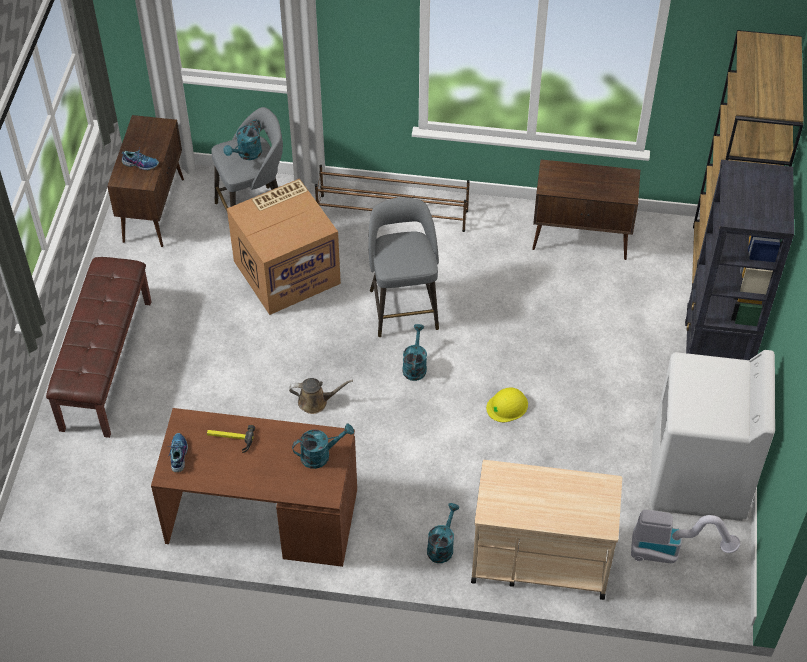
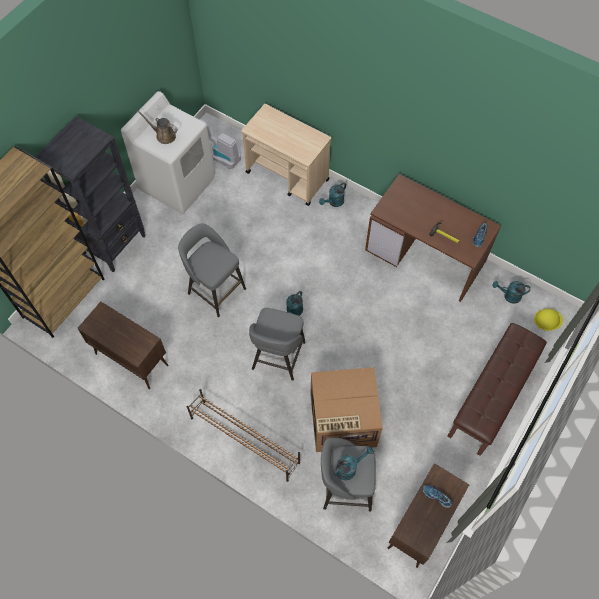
camera: 155 degrees left, 10 degrees up
brown watering can [289,378,353,414] -> brown watering can moved to [137,111,178,144]
turquoise watering can [292,423,354,469] -> turquoise watering can moved to [492,281,530,304]
yellow hard hat [486,388,528,422] -> yellow hard hat moved to [534,309,563,331]
none -> grey stool [178,223,246,317]

